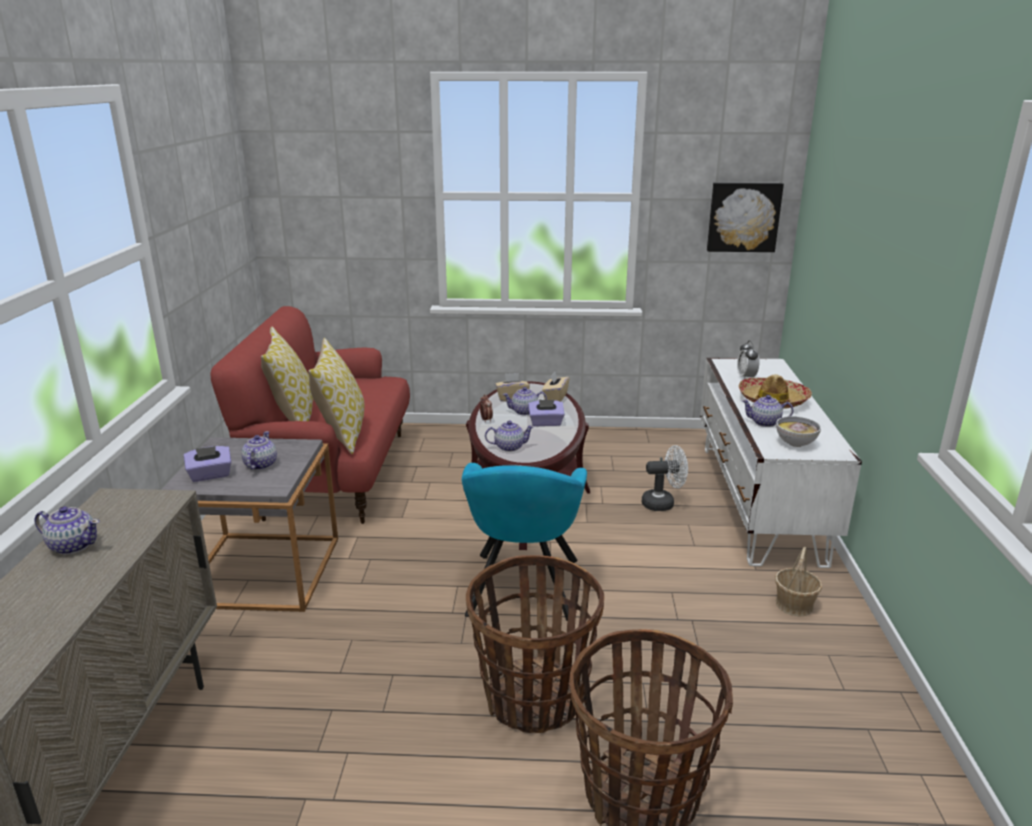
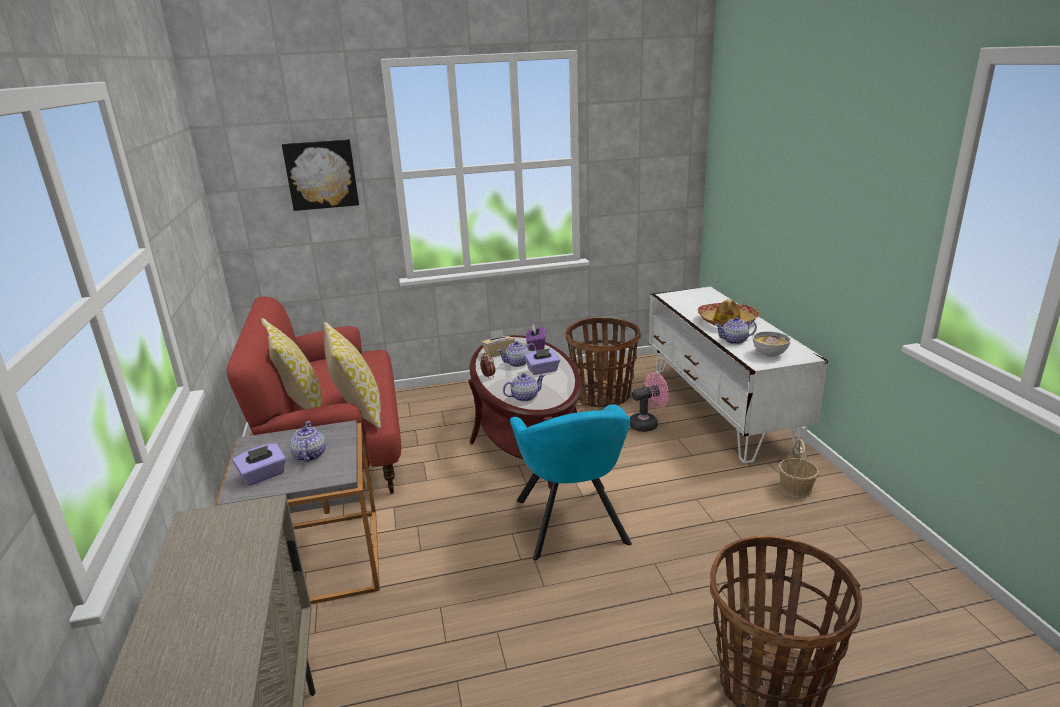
camera: 15 degrees left, 0 degrees up
teapot [34,506,99,555] -> none
basket [466,555,605,733] -> basket moved to [565,317,641,408]
beige tissue box [542,372,569,402] -> purple tissue box [526,324,546,351]
white fan [642,445,688,511] -> pink fan [630,372,669,432]
picture [707,182,784,252] -> picture moved to [282,139,359,211]
alarm clock [737,341,760,379] -> none

